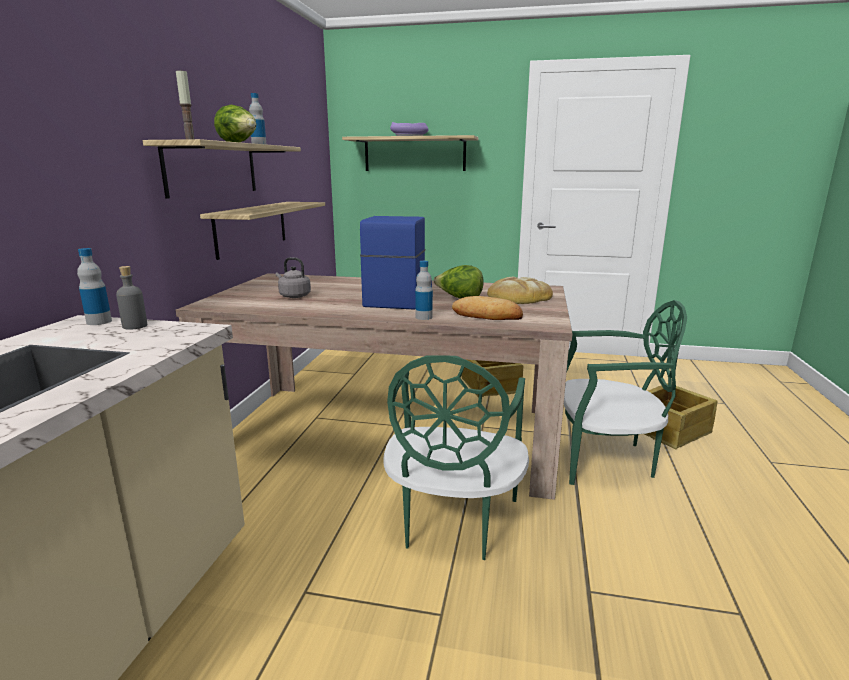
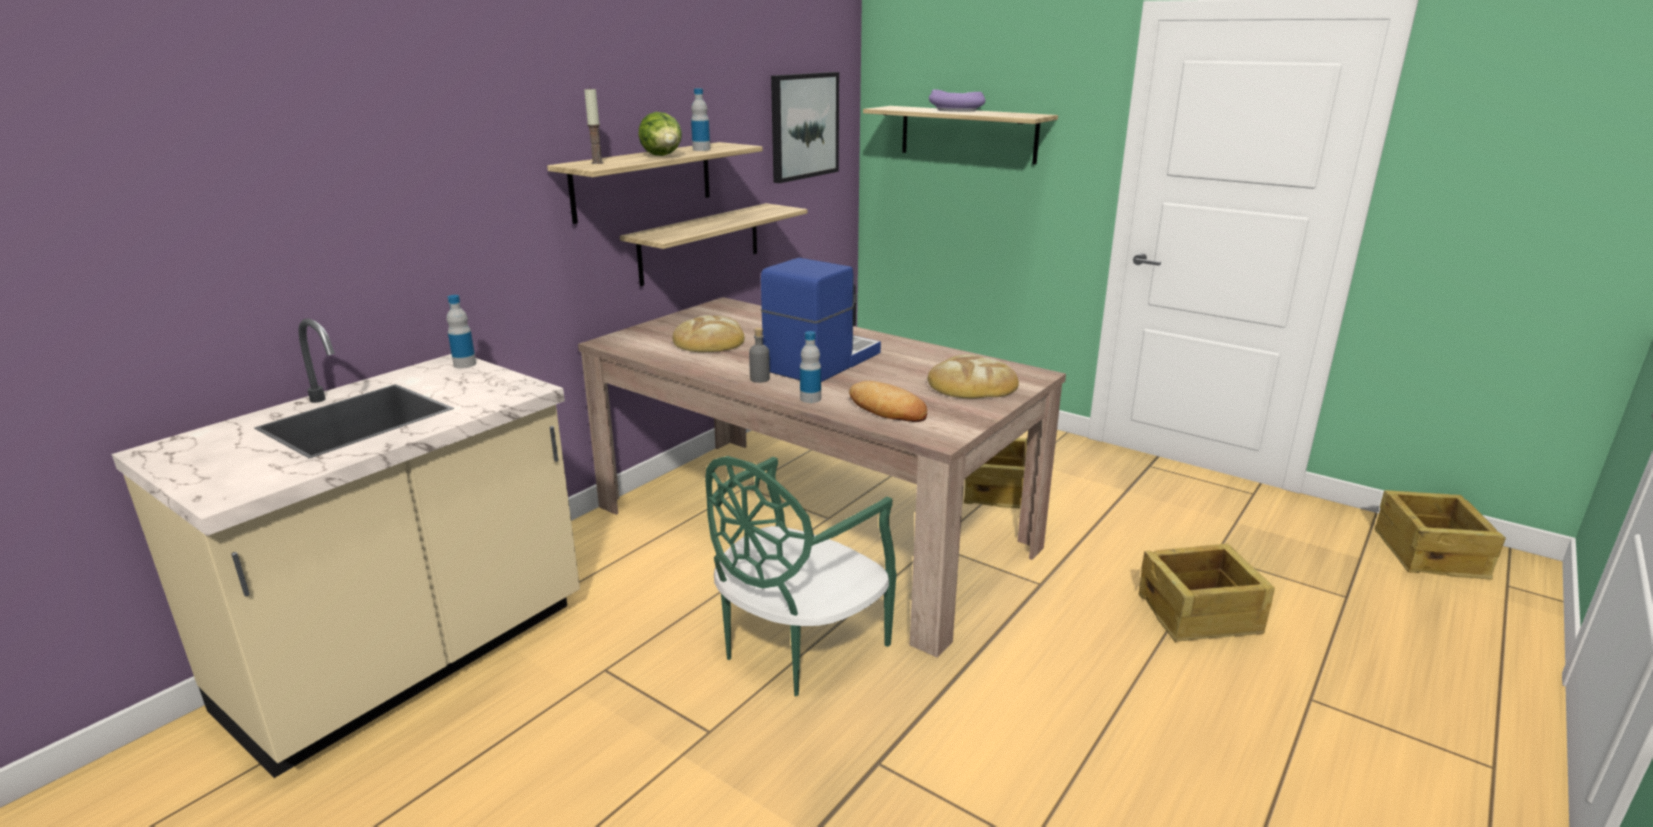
camera: 25 degrees right, 5 degrees up
grey bottle [116,266,147,330] -> grey bottle moved to [749,328,770,383]
grey kettle [276,257,311,298] -> bread [673,315,744,352]
lettuce [434,265,484,299] -> none
green chair [564,300,687,485] -> none
none -> picture [771,72,839,183]
none -> crate [1375,490,1506,580]

